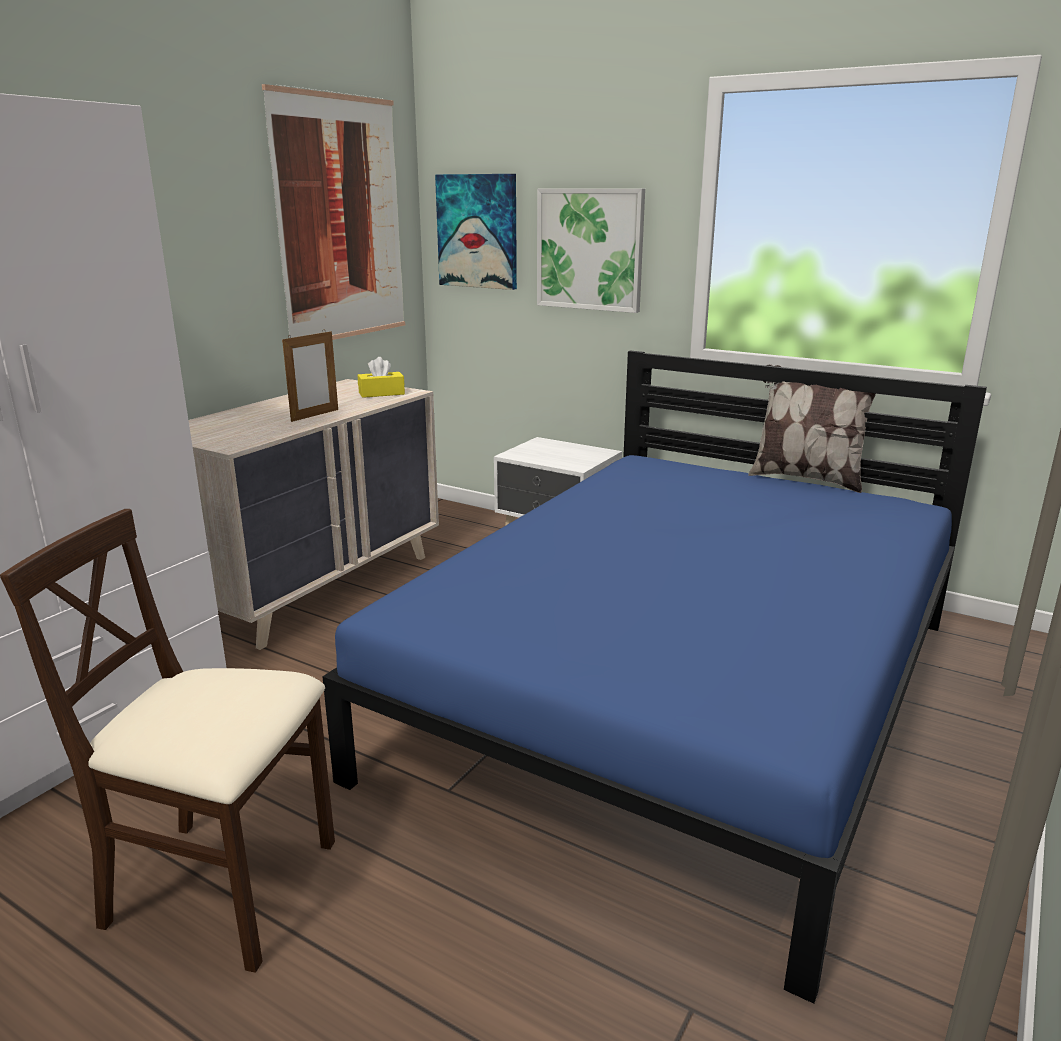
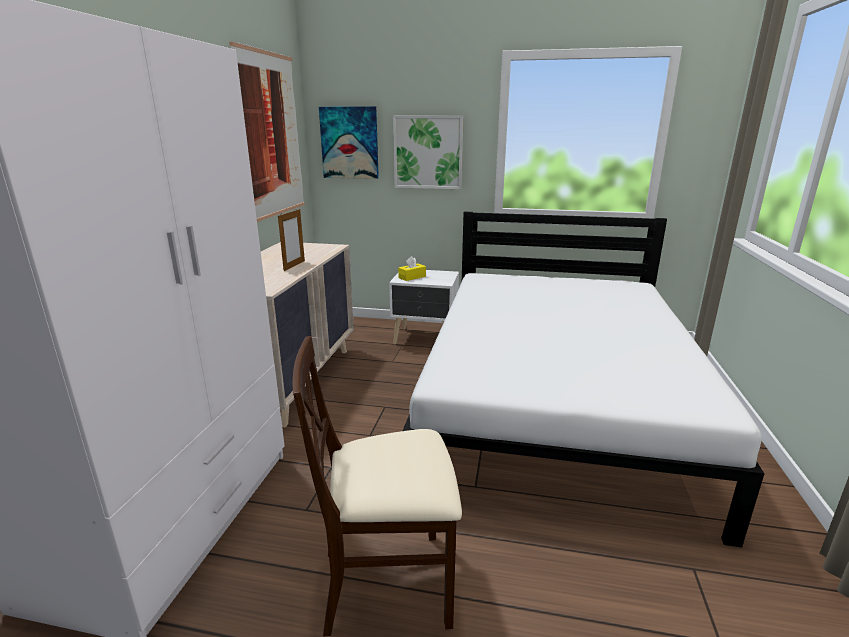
camera: 20 degrees left, 0 degrees up
blue bed [322,350,987,1004] -> white bed [403,212,765,547]
yellow tissue box [358,357,405,398] -> yellow tissue box moved to [398,256,426,281]
pillow [748,364,876,493] -> none

